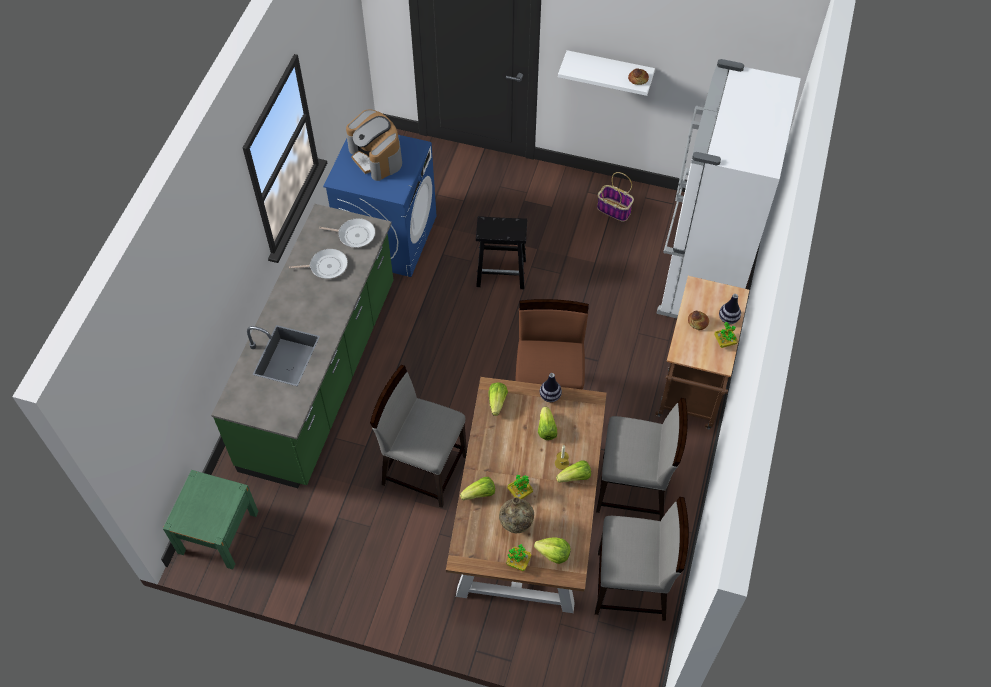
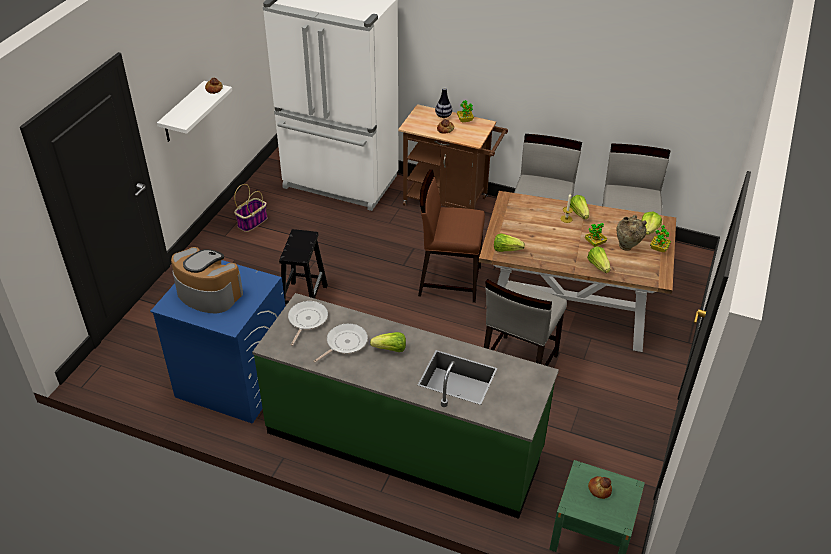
camera: 85 degrees left, 15 degrees down
frying pan [289,249,348,279] -> frying pan turned 45 degrees clockwise [313,323,368,363]
coffee machine [346,109,402,181] -> coffee machine turned 120 degrees counterclockwise [171,247,243,314]
lettuce [538,407,557,440] -> lettuce moved to [370,332,406,352]
vase [540,373,562,402] -> none
none -> bread [588,476,612,499]

